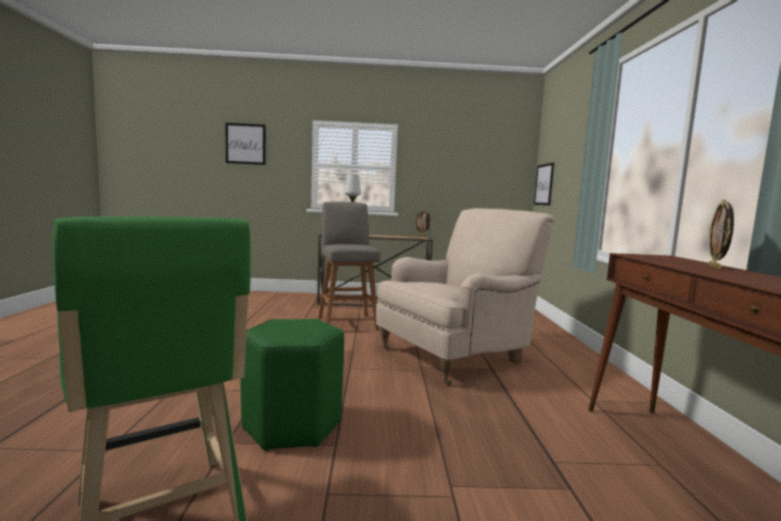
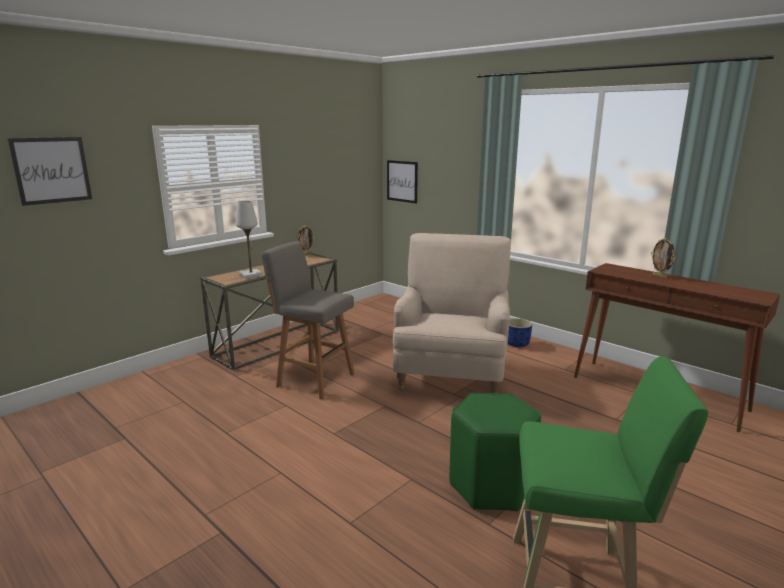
camera: 45 degrees left, 10 degrees up
none -> blue planter [508,318,532,347]

